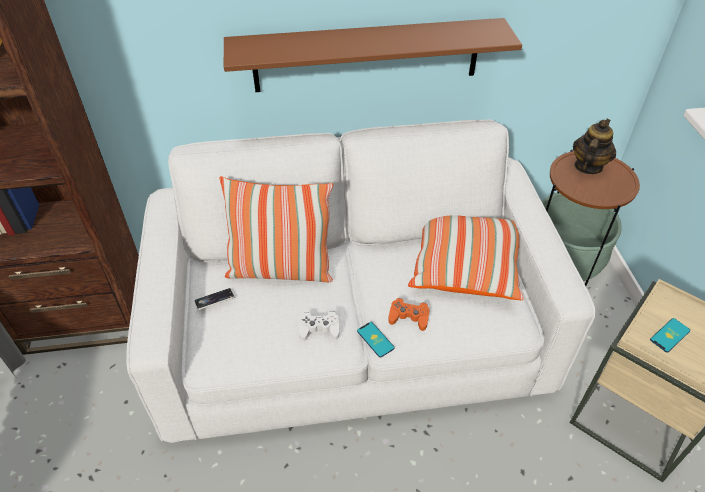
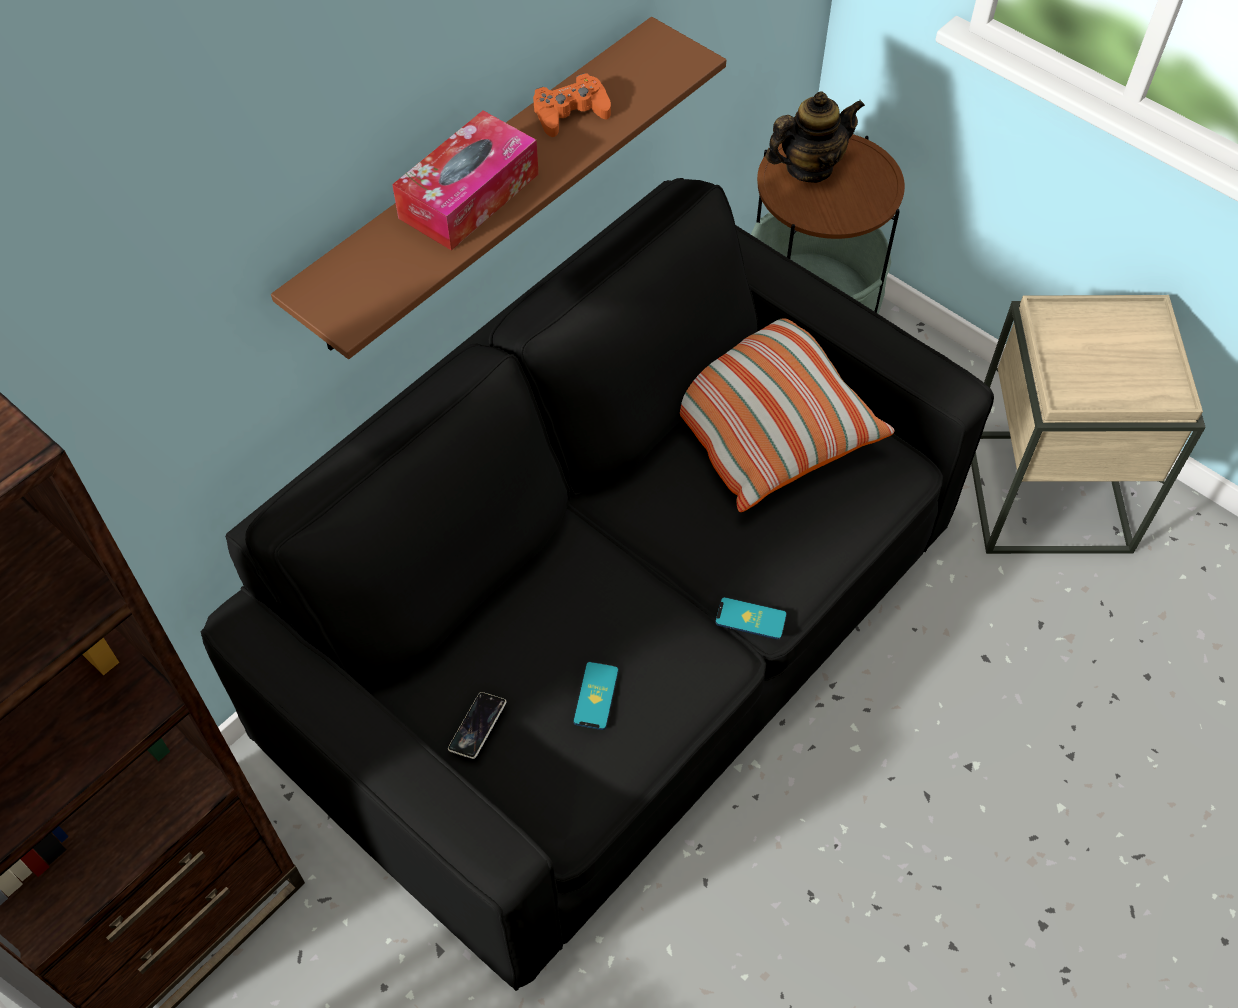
camera: 40 degrees left, 10 degrees up
white sofa [126,119,596,443] -> black sofa [201,178,994,991]
pillow [220,176,333,282] -> none
white game controller [299,311,339,341] -> none
orange game controller [388,298,430,331] -> orange game controller moved to [533,73,611,137]
teapot [573,119,616,174] -> teapot turned 75 degrees clockwise [765,92,865,183]
phone [650,318,690,353] -> phone moved to [573,662,619,730]
none -> tissue box [392,110,539,250]

